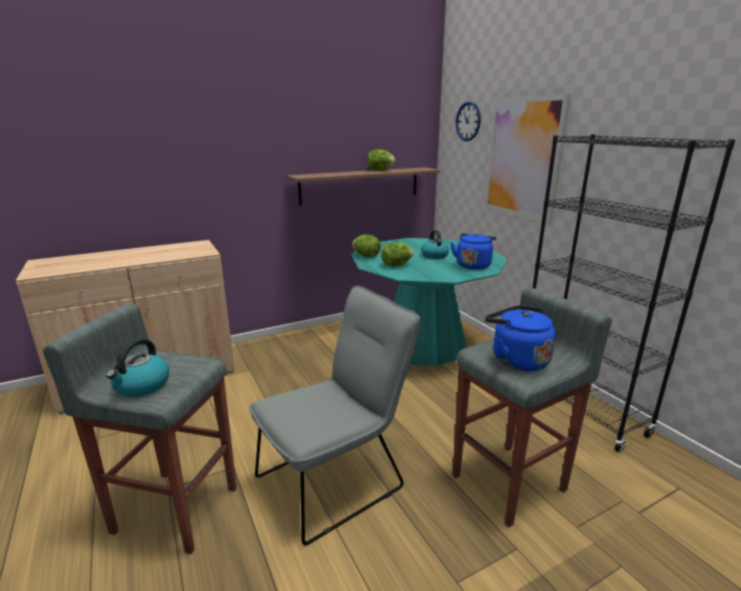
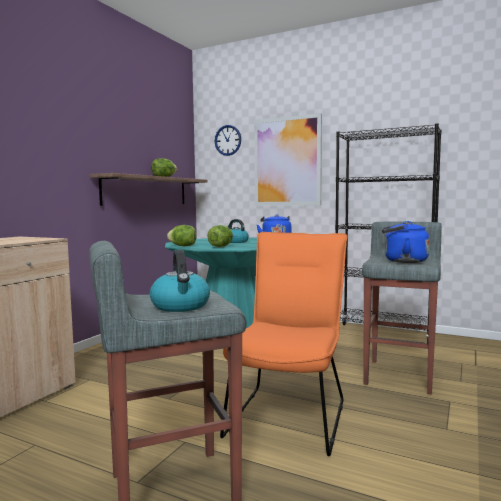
camera: 35 degrees left, 15 degrees down
grey chair [249,285,421,545] -> orange chair [220,232,347,456]

